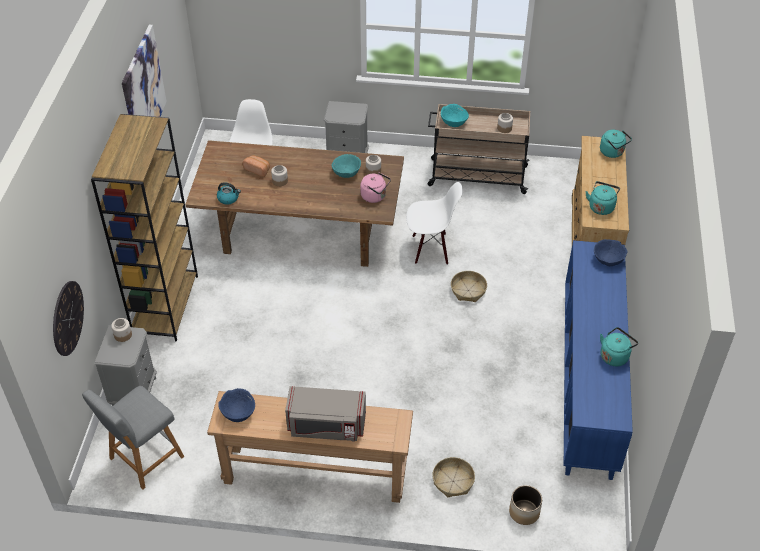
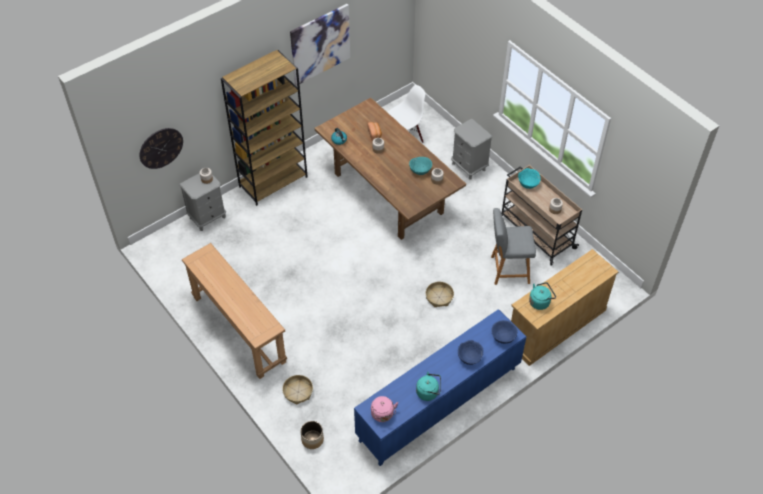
camera: 45 degrees right, 5 degrees up
grey stool [82,386,184,490] -> grey stool moved to [491,208,536,285]
blue bowl [218,388,255,422] -> blue bowl moved to [458,340,484,365]
grey microwave [285,386,366,442] -> none
pink kettle [360,172,391,203] -> pink kettle moved to [371,396,398,422]
white chair [406,182,463,265] -> none
turquoise kettle [600,130,632,158] -> none

